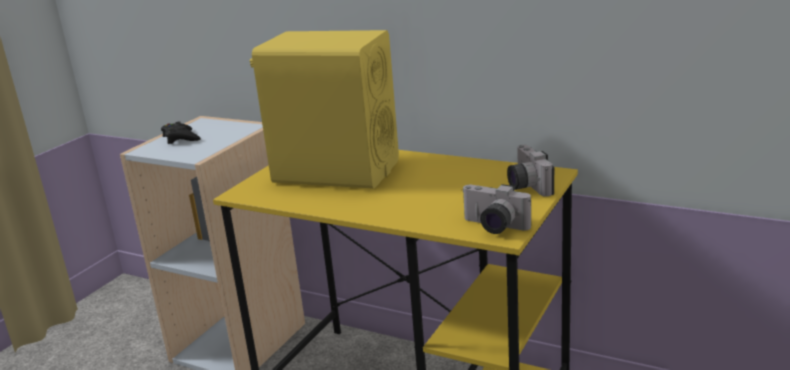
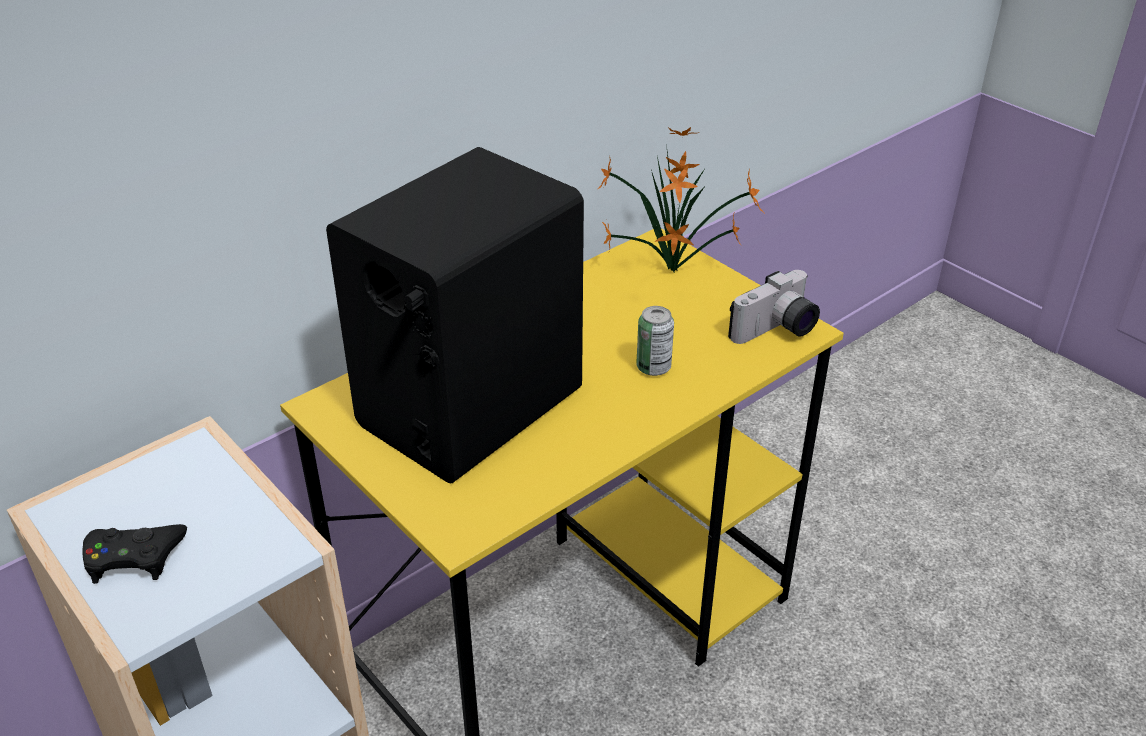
camera: 70 degrees left, 15 degrees up
yellow speaker [250,30,399,189] -> black speaker [326,147,584,483]
camera [507,145,554,197] -> potted plant [598,127,764,272]
none -> can [636,306,674,376]

